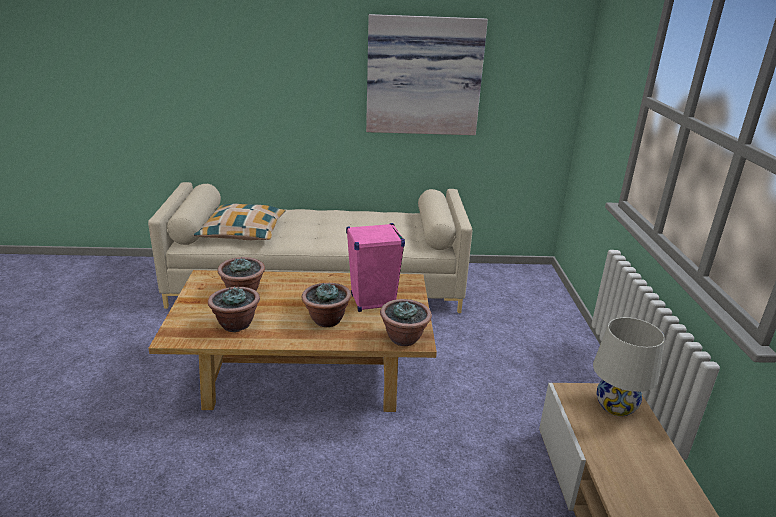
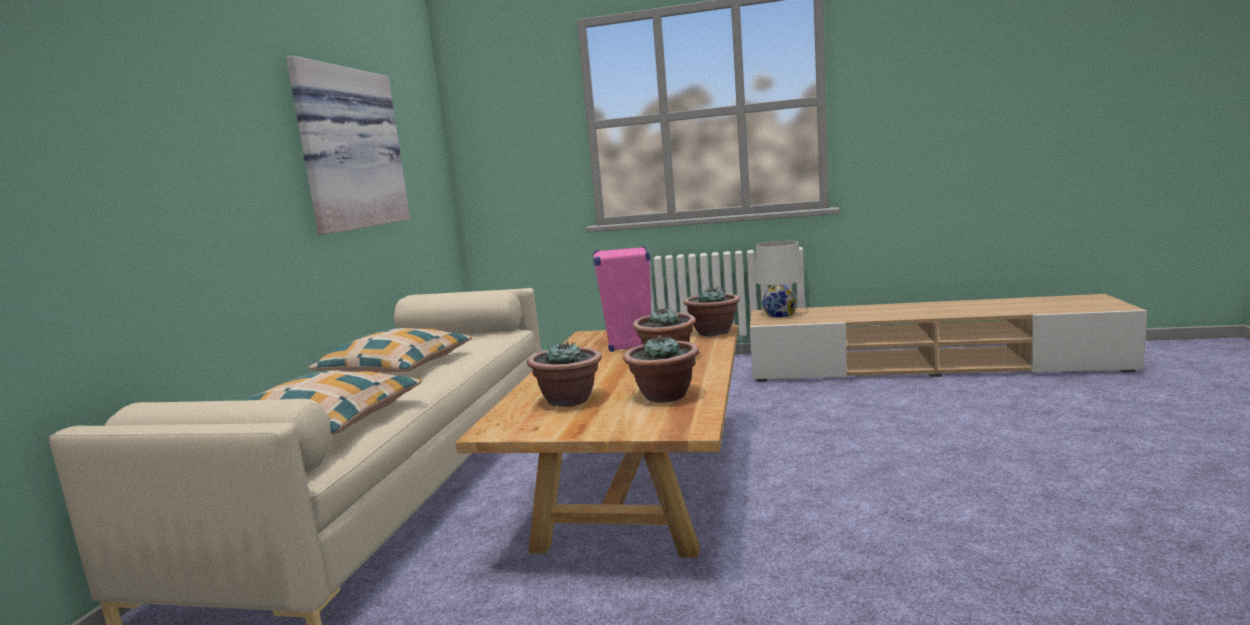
camera: 75 degrees left, 15 degrees down
none -> pillow [308,328,472,373]

